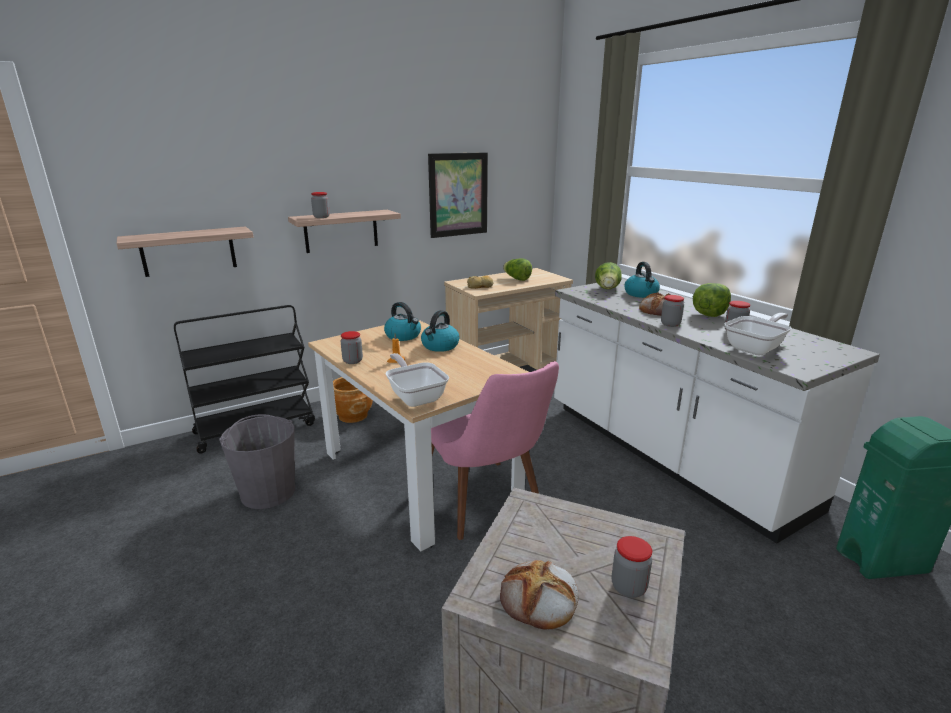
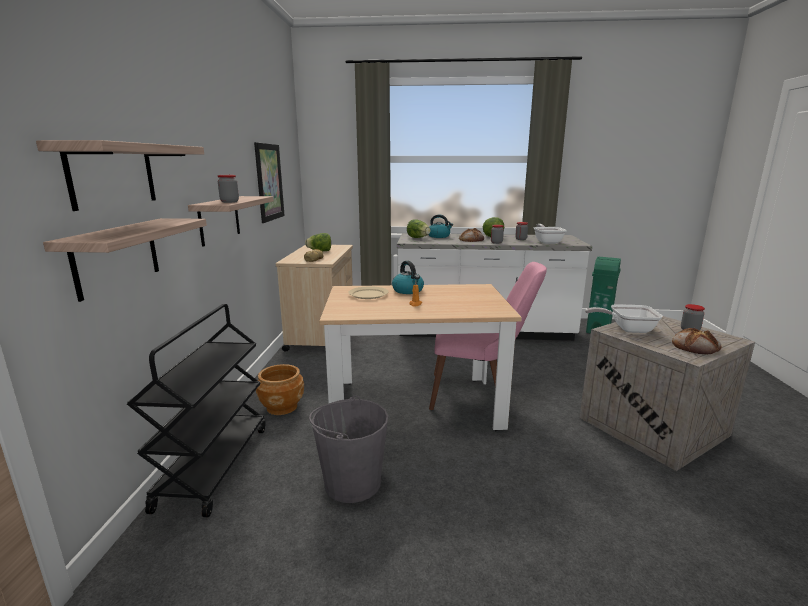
camera: 55 degrees left, 5 degrees down
jar [340,331,363,364] -> none
kettle [384,302,421,341] -> beige plate [348,286,389,299]
frying pan [385,353,449,407] -> frying pan moved to [585,304,663,333]
none -> shelf [36,140,204,211]

